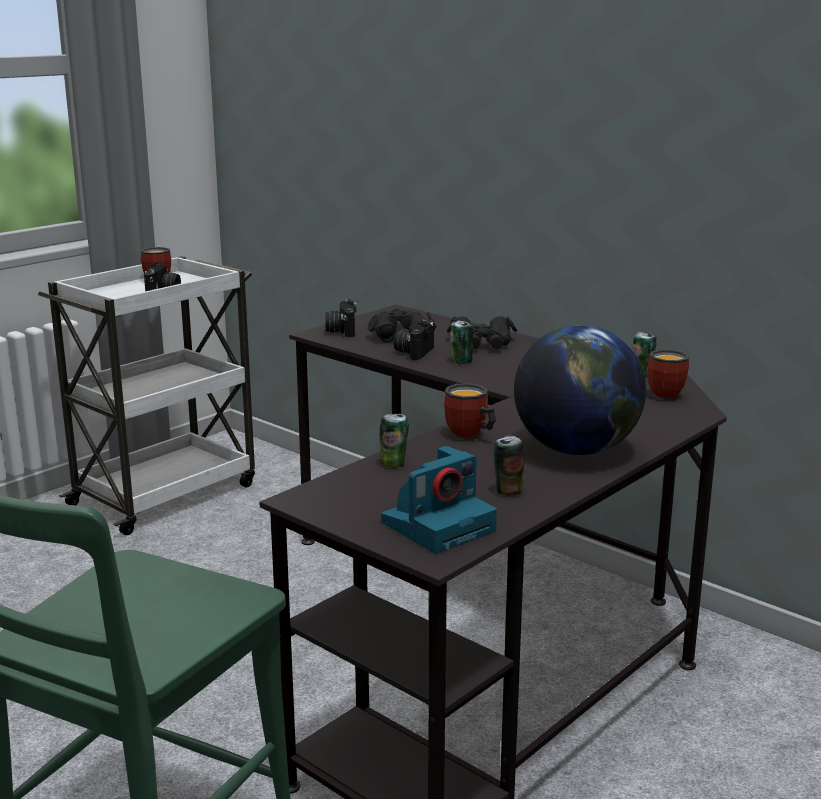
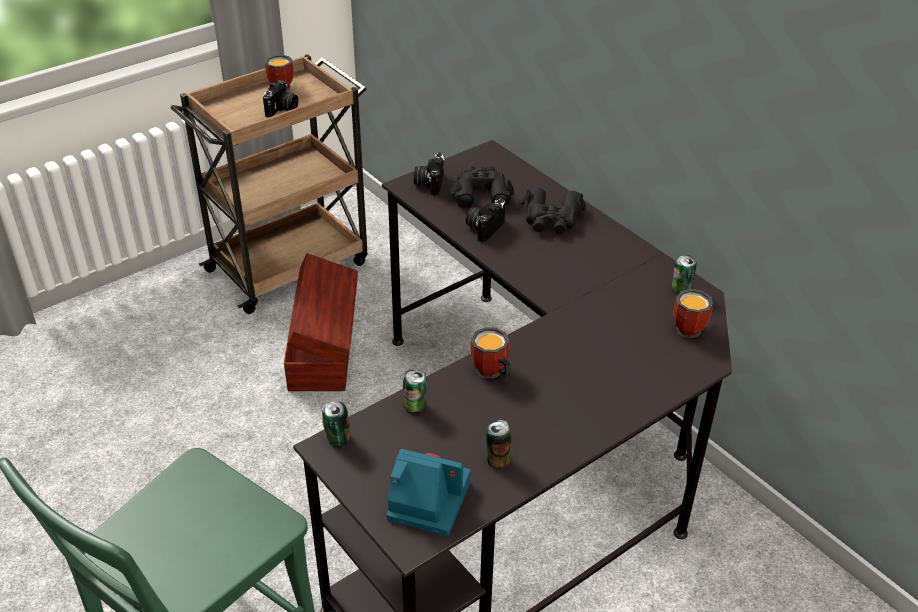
camera: 10 degrees right, 20 degrees up
white cart [38,256,255,535] -> brown cart [171,54,367,314]
camera [381,446,497,554] -> camera turned 135 degrees counterclockwise [387,449,470,536]
can [450,321,473,364] -> can moved to [321,401,351,446]
globe [514,325,646,455] -> none
none -> brown storage box [284,253,358,391]

